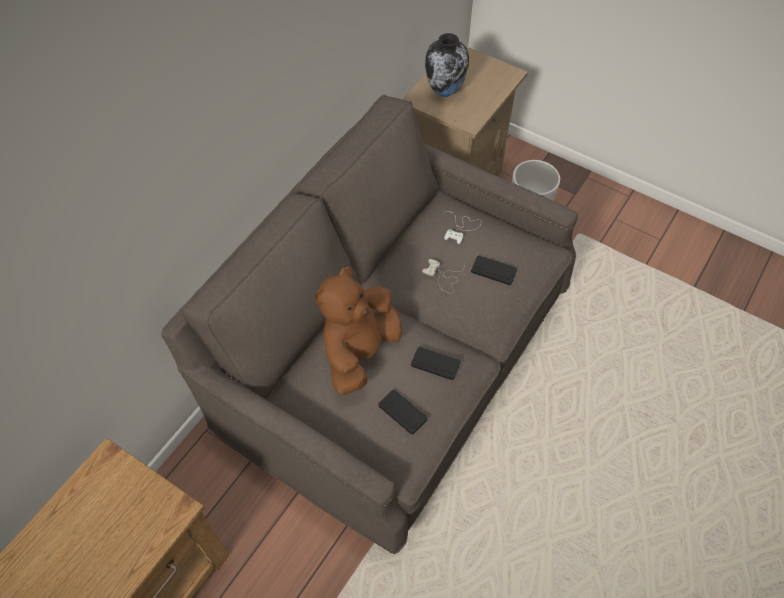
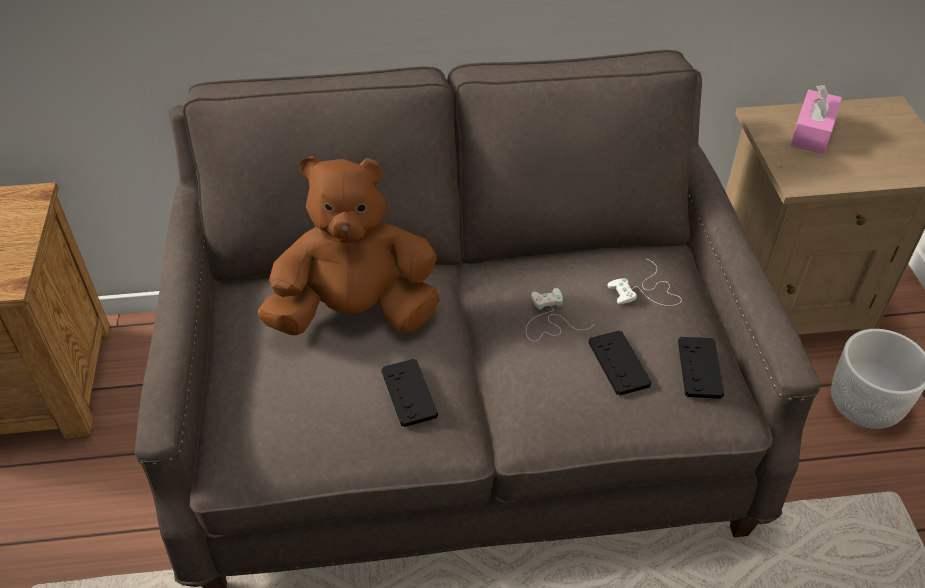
camera: 50 degrees right, 10 degrees down
black game controller [378,389,427,435] -> black game controller moved to [678,337,724,399]
vase [425,33,469,97] -> pink tissue box [790,85,842,154]

